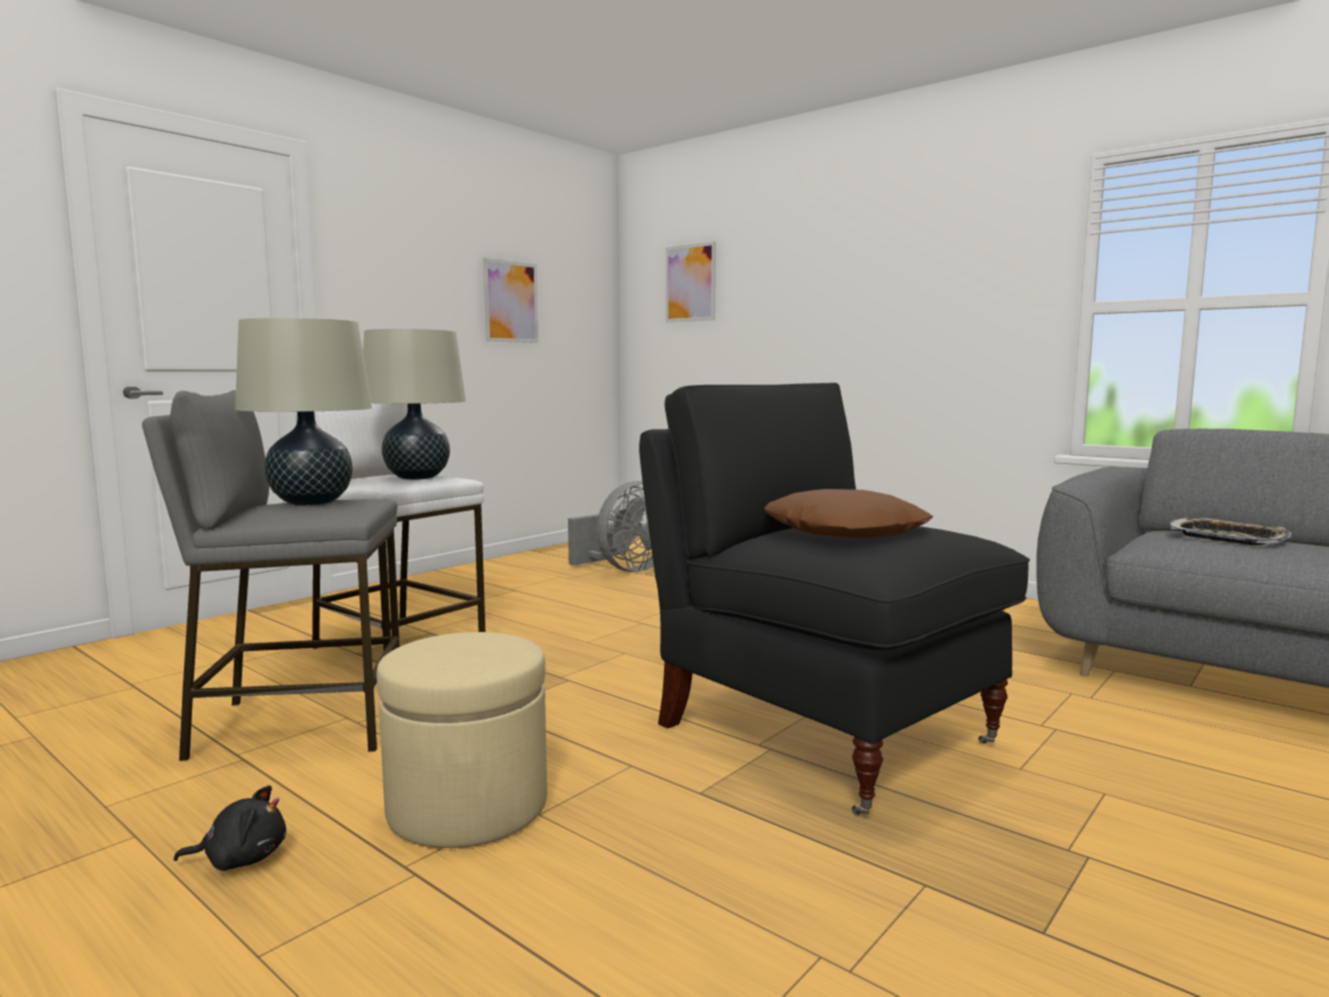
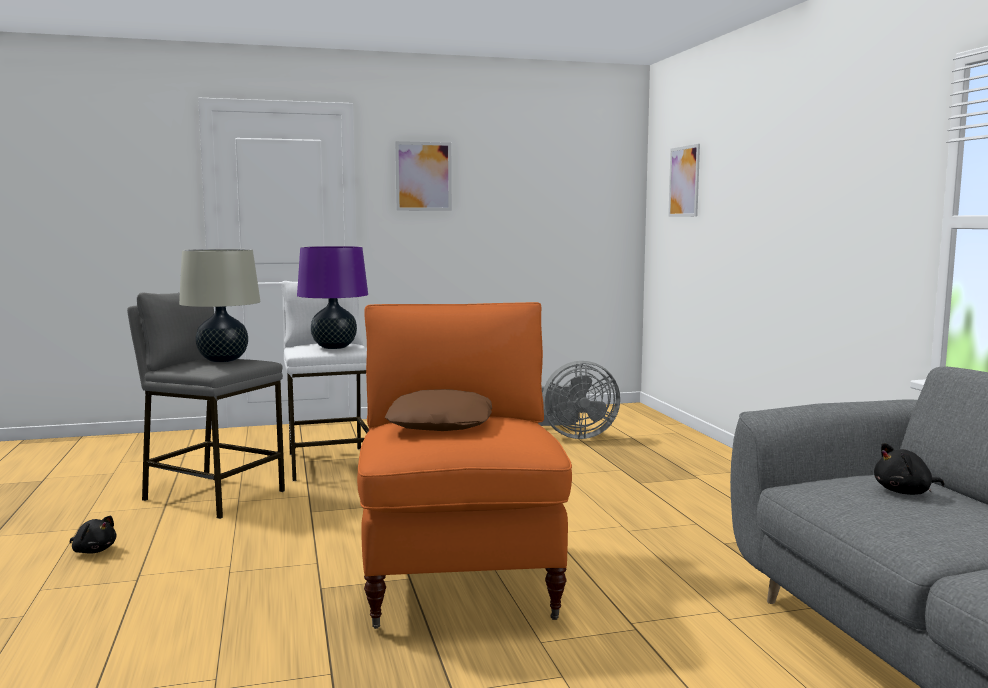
camera: 35 degrees right, 0 degrees up
beige table lamp [363,329,466,480] -> purple table lamp [297,246,368,349]
beige ottoman [377,632,547,848] -> none
picture [483,258,538,343] -> picture moved to [395,141,452,211]
black armchair [639,383,1030,815] -> orange armchair [357,302,572,629]
tray [1169,517,1291,545] -> black plush toy [874,443,945,495]

